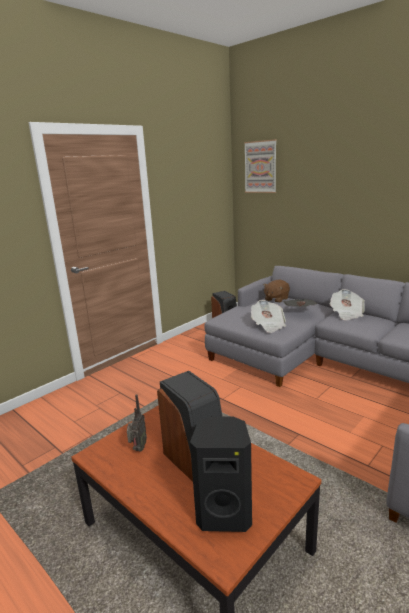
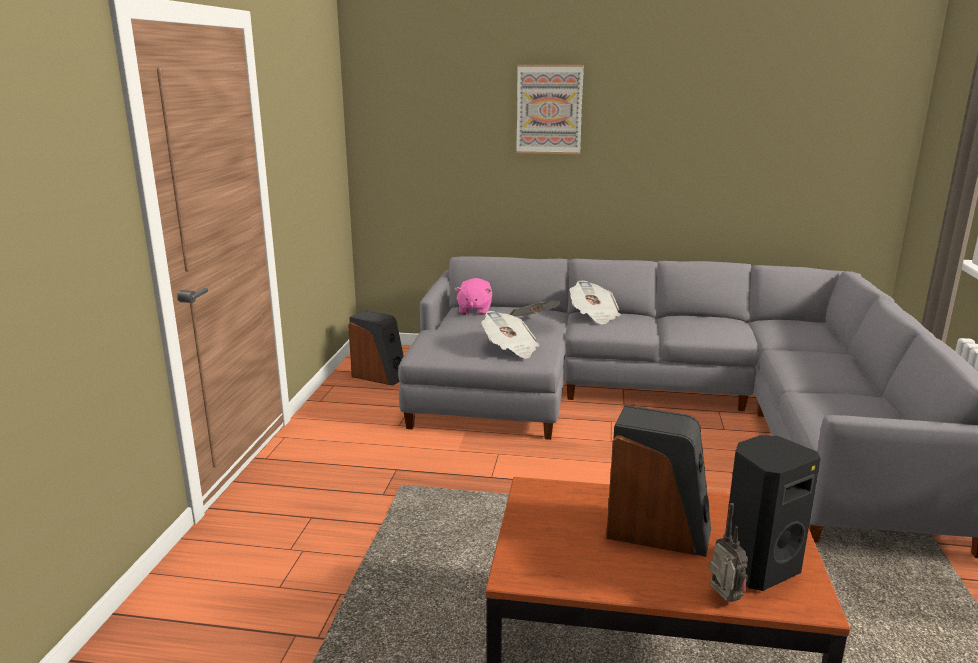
camera: 35 degrees left, 0 degrees up
radio [127,394,147,452] -> radio moved to [708,503,748,602]
picture [244,139,277,193] -> picture moved to [516,65,584,154]
brown plush toy [263,280,290,302] -> pink plush toy [454,278,492,315]

